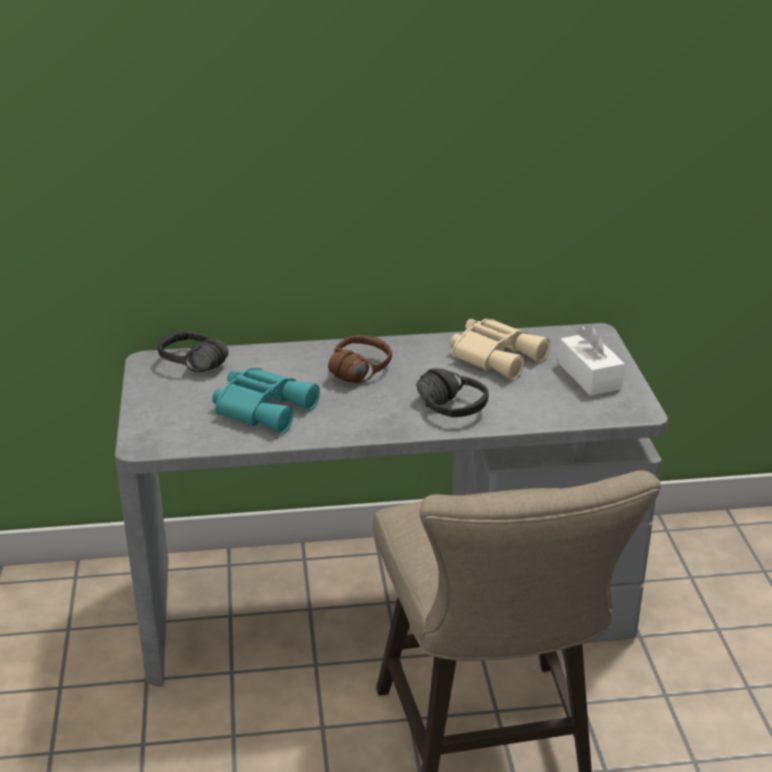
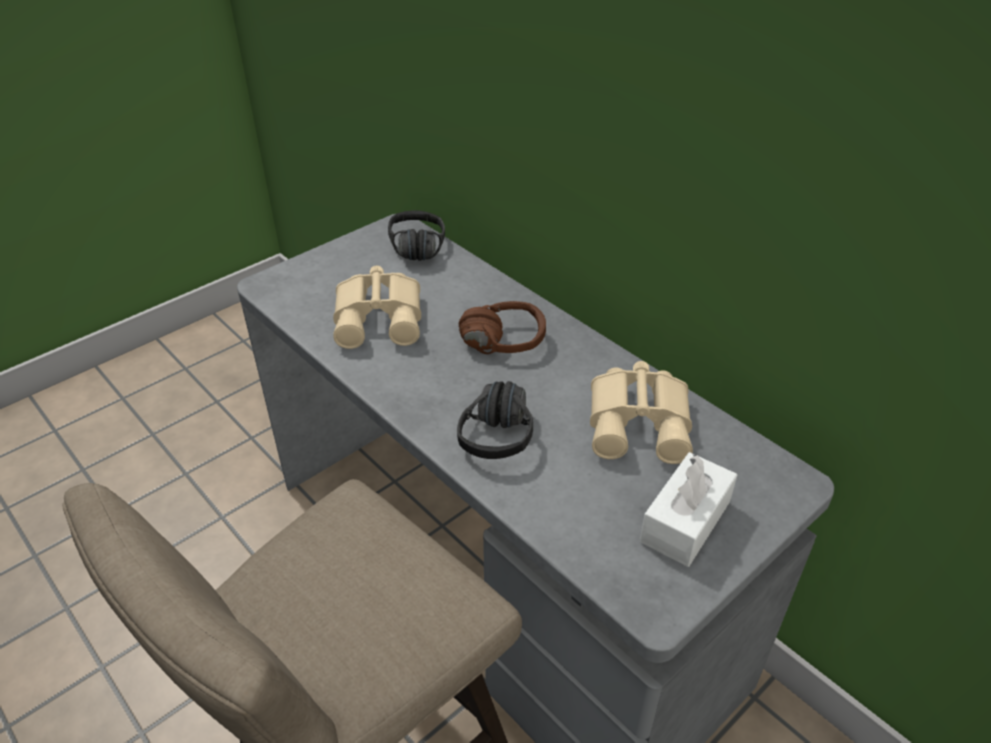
camera: 55 degrees right, 10 degrees up
turquoise binoculars [212,368,320,434] -> beige binoculars [333,266,421,349]

